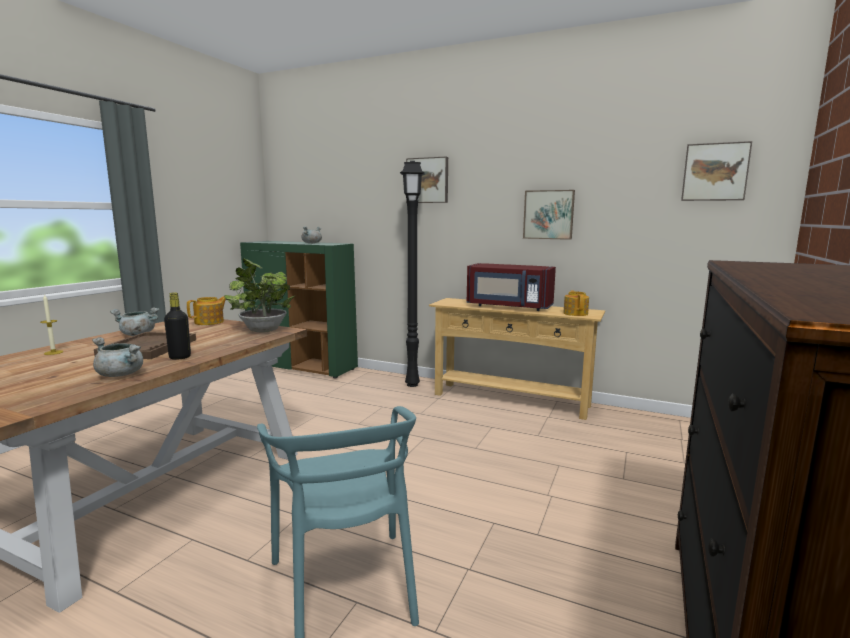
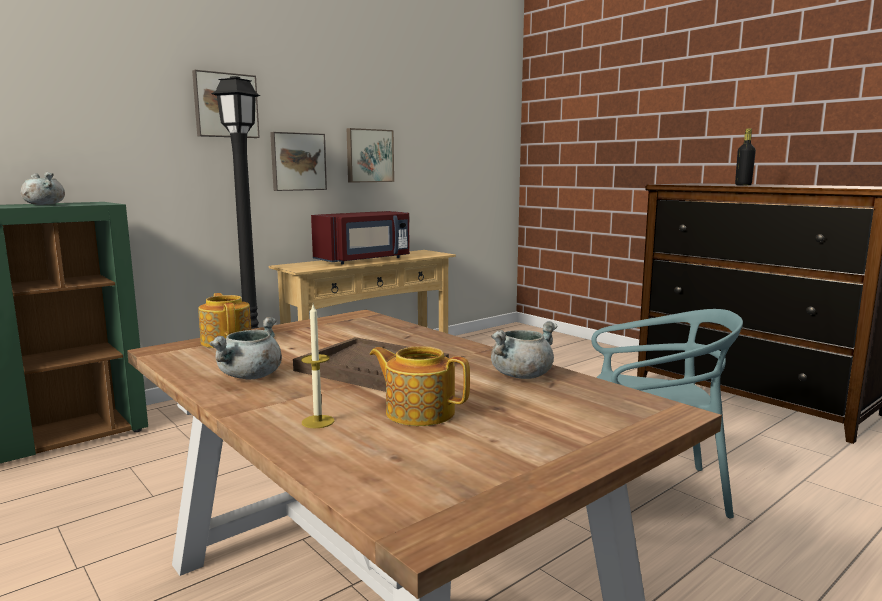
camera: 65 degrees left, 0 degrees up
black bottle [164,292,191,360] -> black bottle moved to [735,128,756,186]
potted plant [224,258,296,333] -> none
teapot [563,291,589,316] -> teapot moved to [370,346,470,426]
picture [681,141,752,201] -> picture moved to [270,132,327,191]

